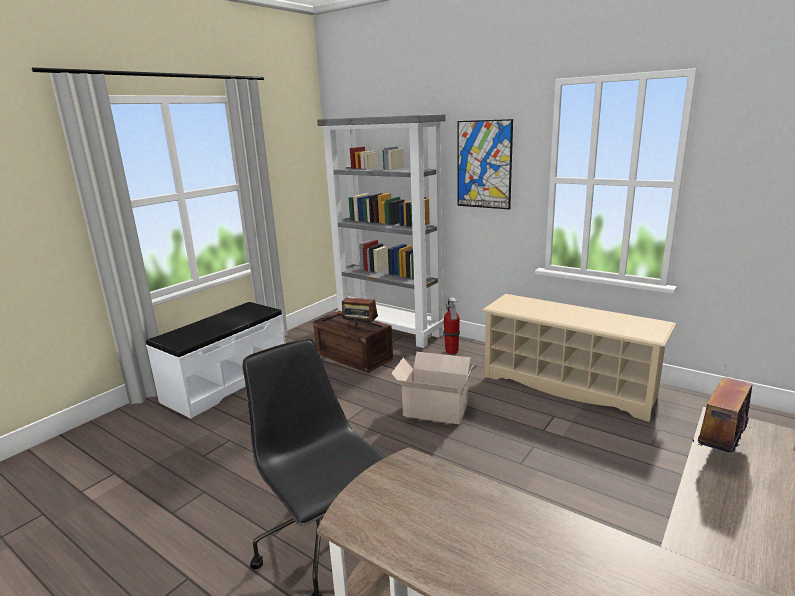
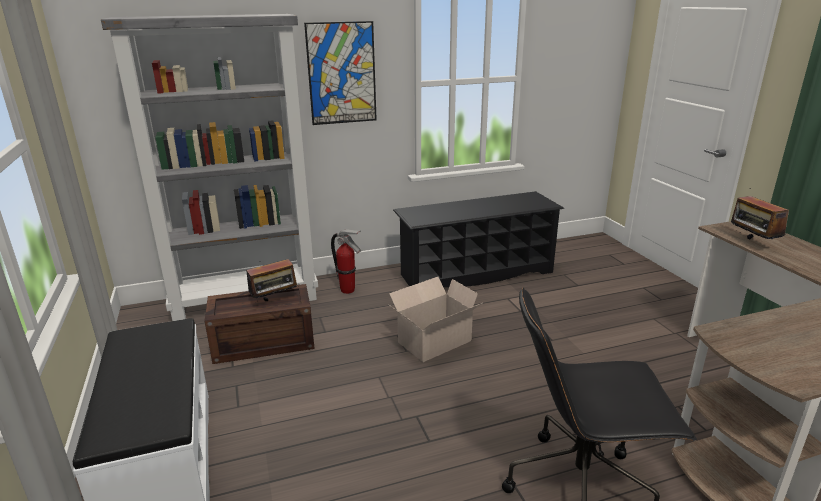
camera: 55 degrees left, 5 degrees up
beige shoe rack [482,294,677,422] -> black shoe rack [393,191,564,287]

